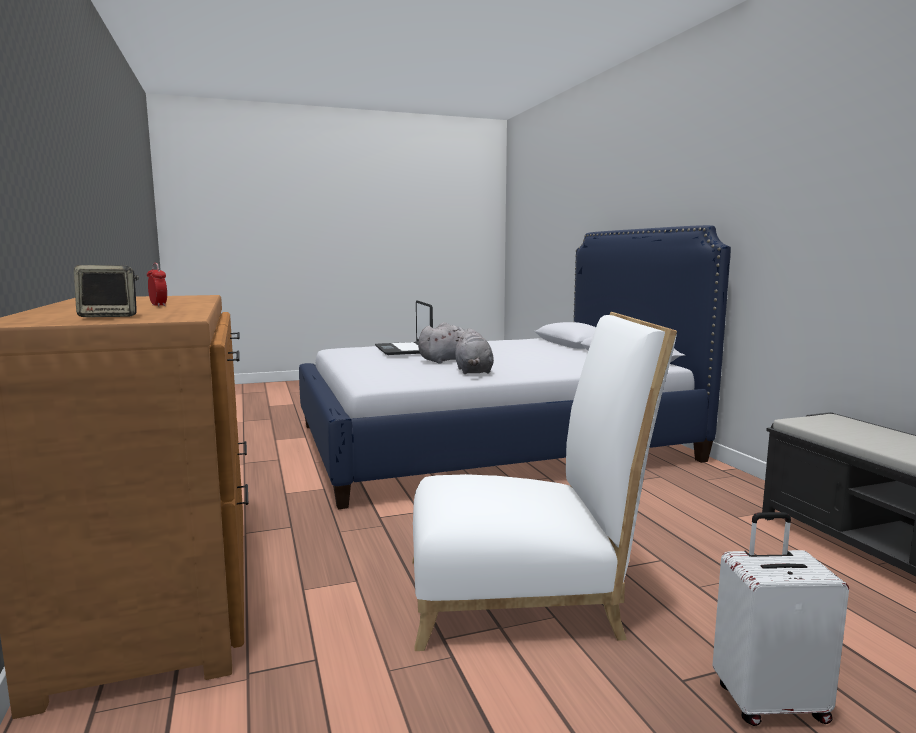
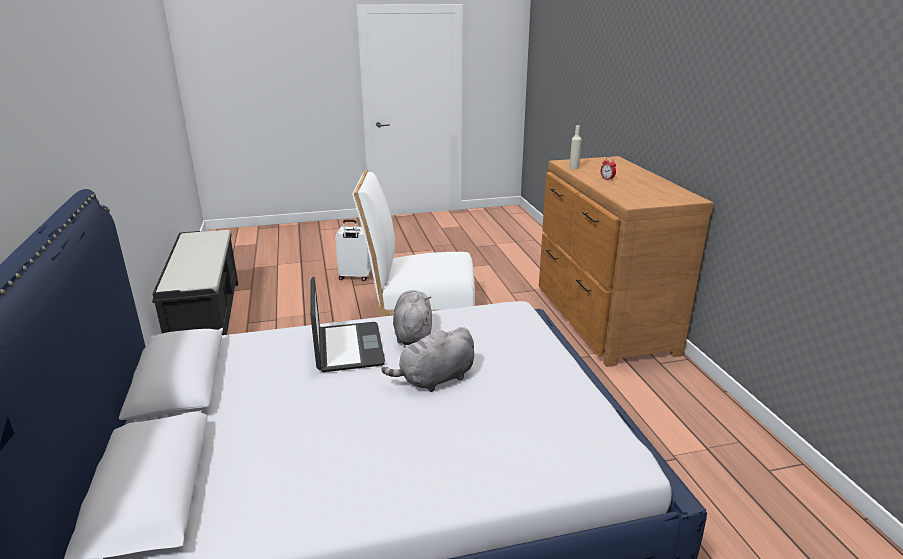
camera: 175 degrees left, 15 degrees up
speaker [74,265,139,317] -> none
laptop [375,300,433,355] -> laptop moved to [310,277,385,372]
none -> beige bottle [569,125,582,169]

